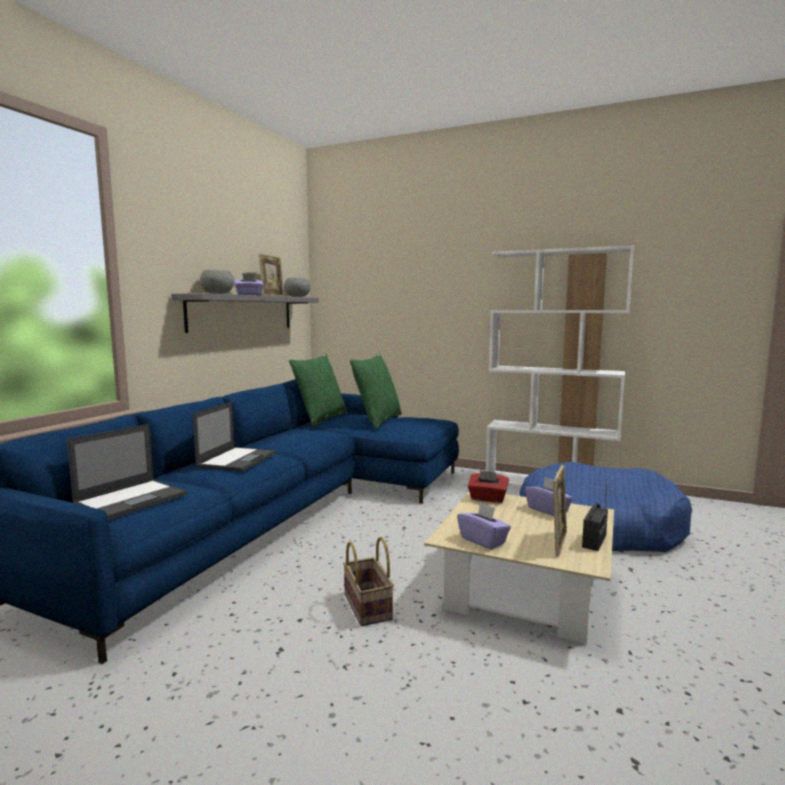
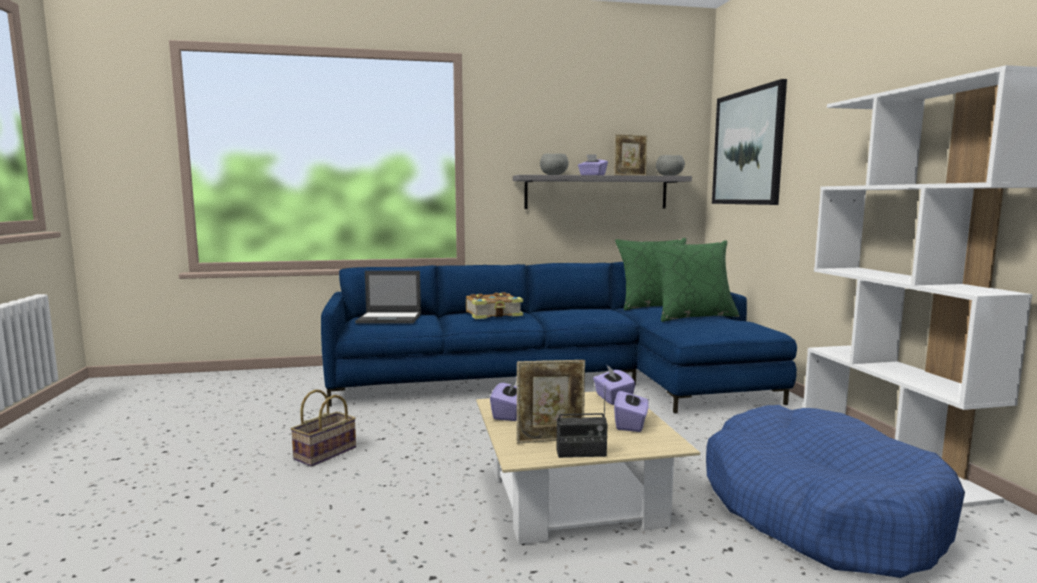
camera: 55 degrees right, 0 degrees up
laptop [193,402,276,471] -> book [466,292,523,319]
basket [343,537,394,626] -> basket moved to [291,390,356,467]
red tissue box [468,470,509,503] -> purple tissue box [593,364,635,405]
none -> picture [712,79,787,205]

